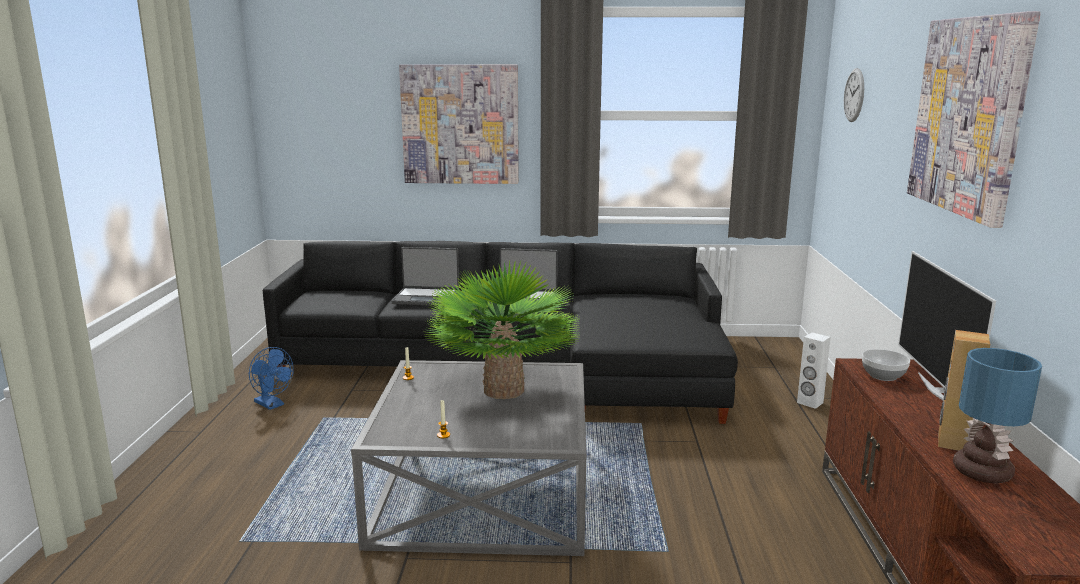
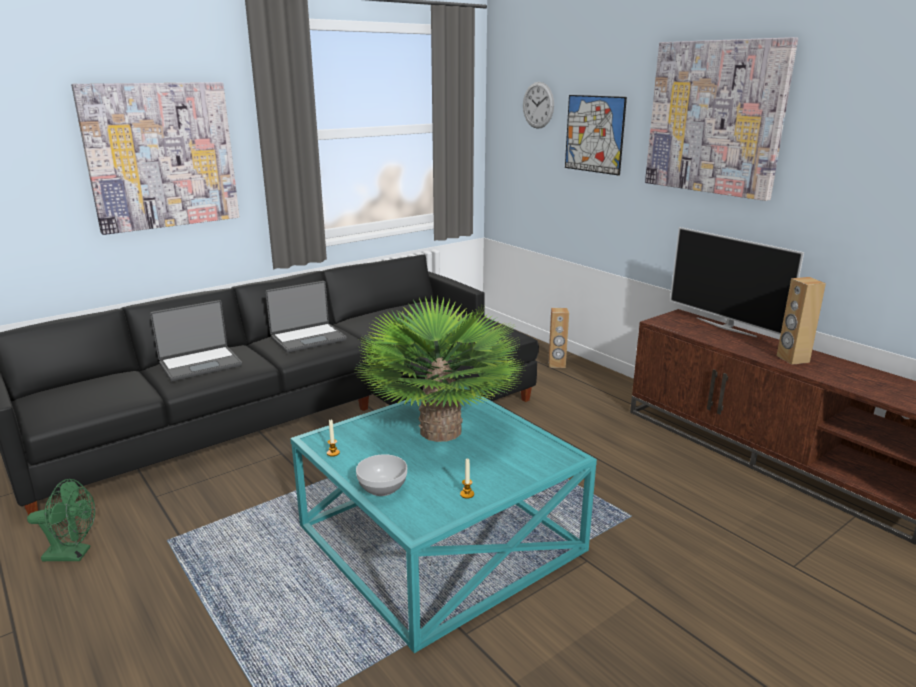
camera: 40 degrees left, 5 degrees up
blue fan [249,347,294,410] -> green fan [27,479,95,561]
grey coffee table [351,360,586,556] -> turquoise coffee table [290,386,597,653]
white speaker [797,332,830,409] -> brown speaker [548,308,569,368]
bowl [862,349,910,381] -> bowl moved to [356,454,407,496]
table lamp [953,348,1042,483] -> none
none -> picture [565,95,627,176]

